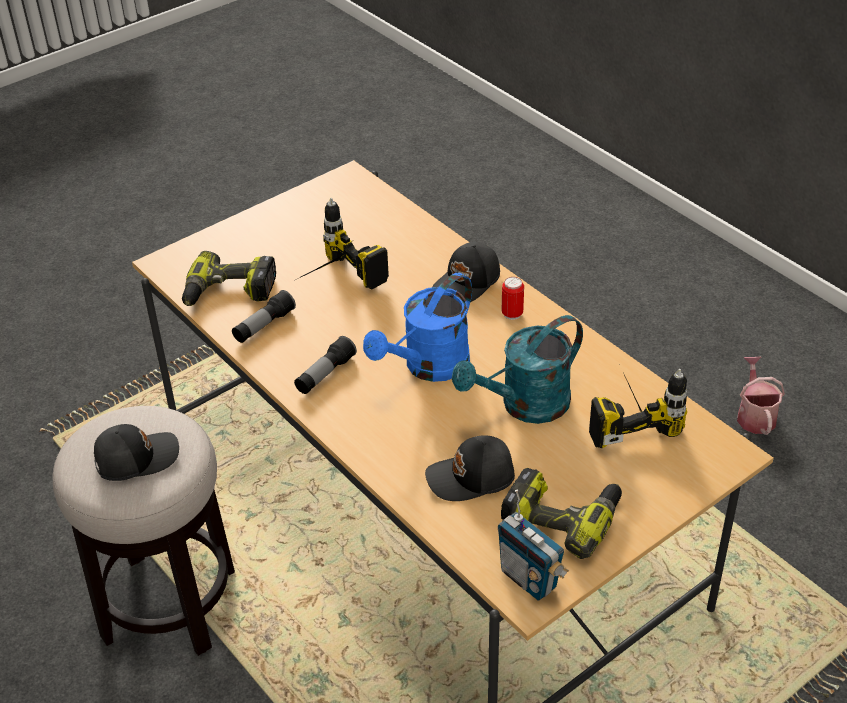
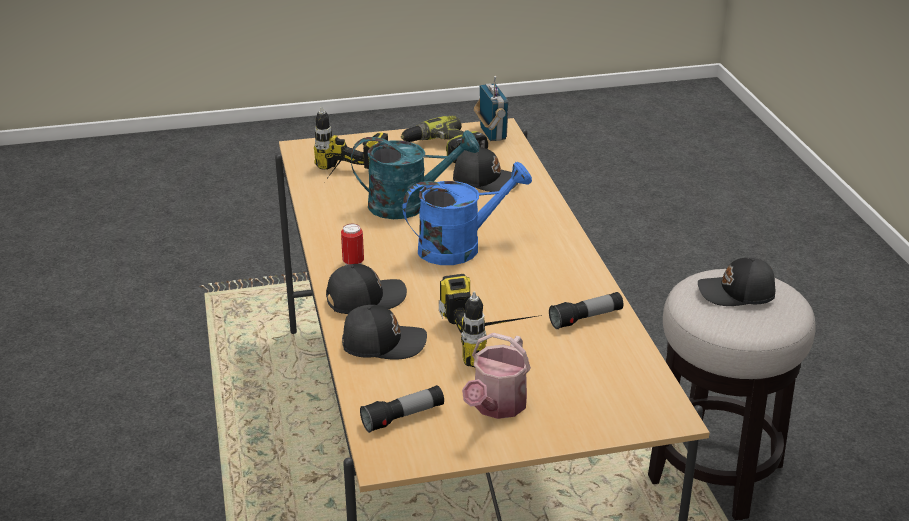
camera: 155 degrees left, 10 degrees down
power drill [182,251,276,306] -> none
flashlight [294,336,357,394] -> flashlight moved to [360,385,444,433]
watering can [737,356,785,435] -> watering can moved to [462,333,531,419]
none -> black cap [342,305,427,360]

